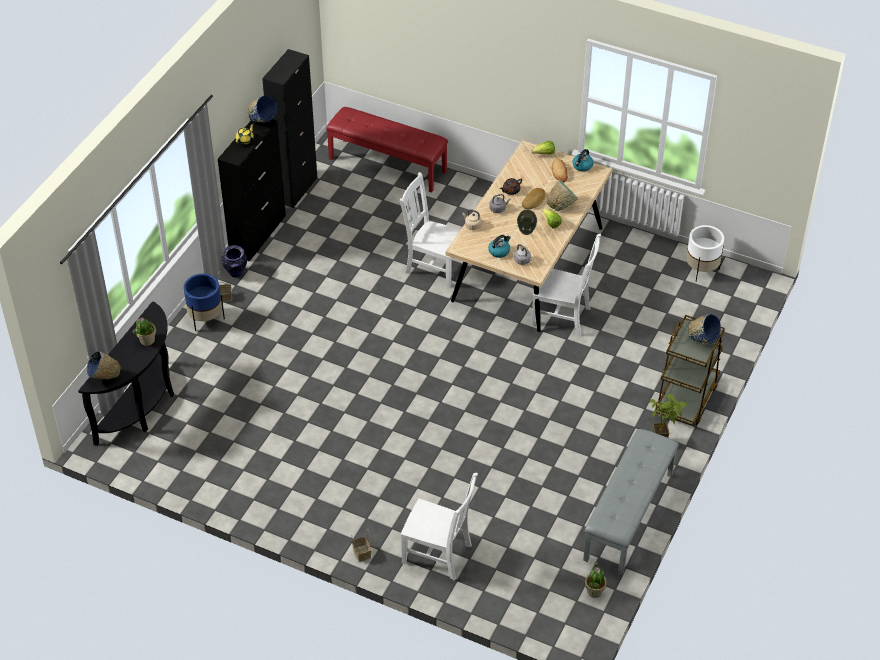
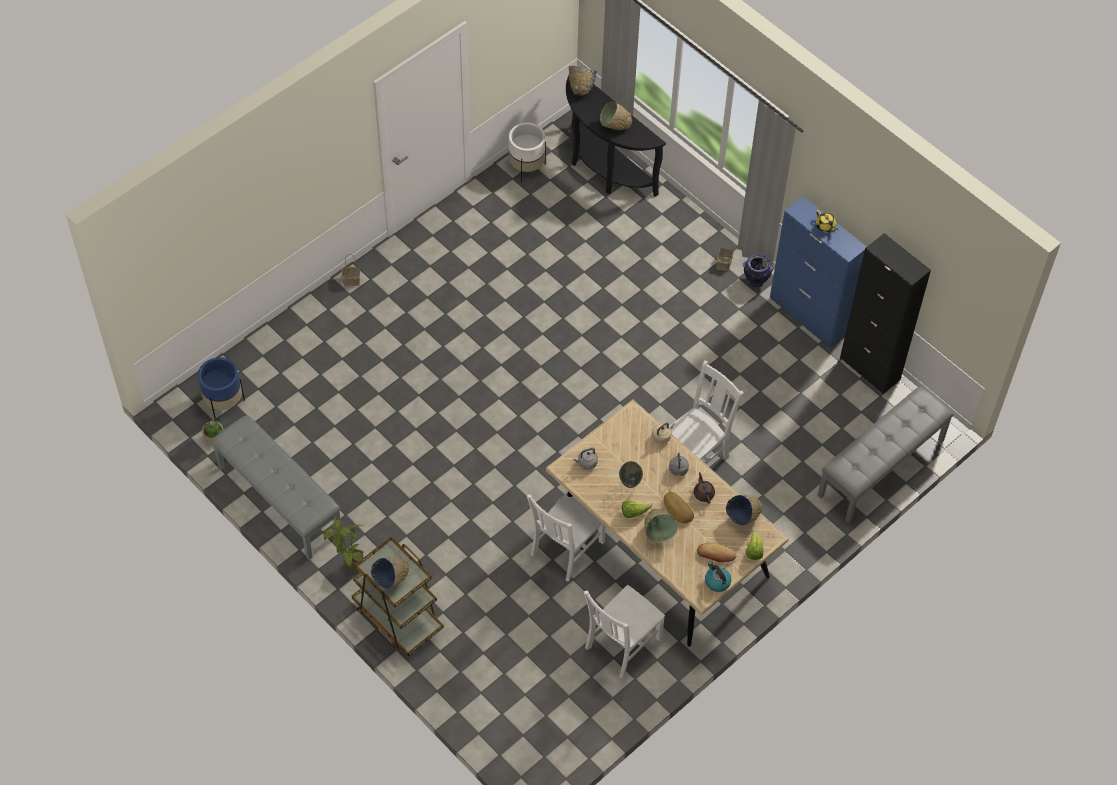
camera: 110 degrees right, 10 degrees up
potted plant [133,317,156,346] -> green bowl [600,101,632,130]
blue planter [184,274,225,331] -> blue planter moved to [198,357,245,419]
black cabinet [218,119,286,262] -> blue cabinet [770,196,866,348]
blue bowl [247,95,277,123] -> blue bowl moved to [726,495,763,525]
red bench [326,107,448,193] -> grey bench [817,386,954,523]
white chair [401,473,478,581] -> white chair moved to [584,585,665,679]
kettle [488,235,511,258] -> none
white planter [686,225,724,282] -> white planter moved to [509,122,546,182]

